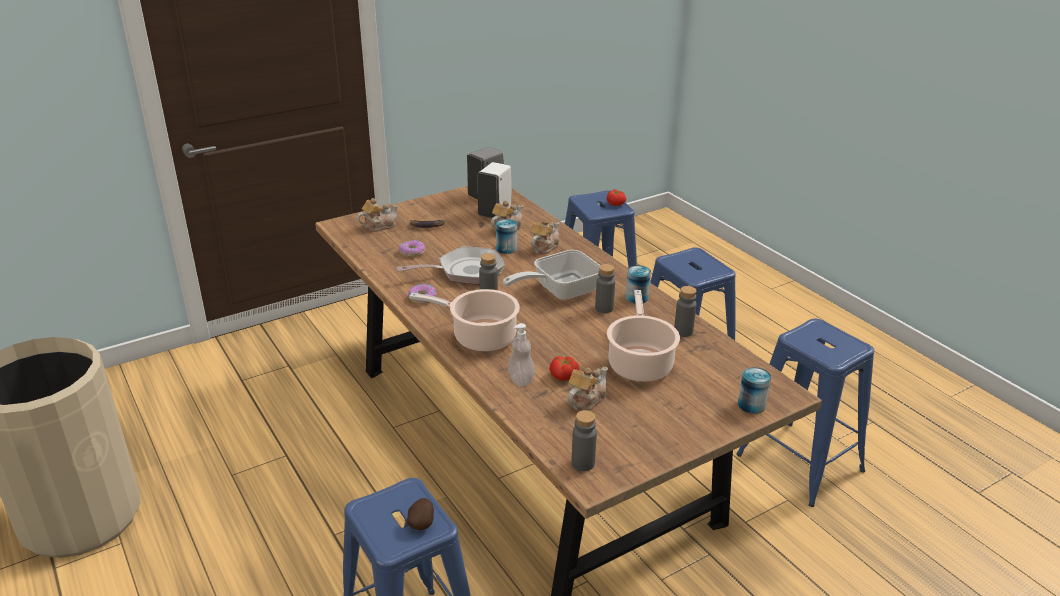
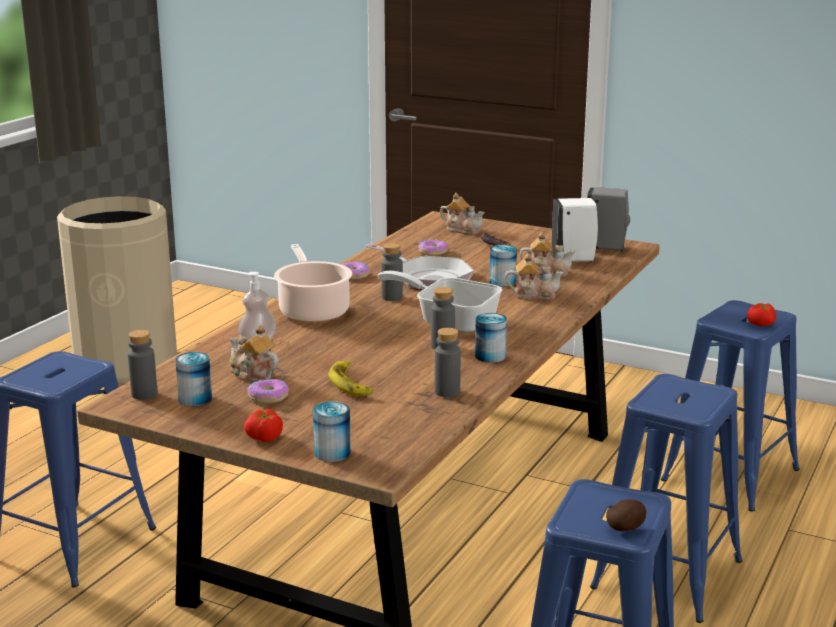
camera: 60 degrees right, 10 degrees down
potato [407,498,434,530] -> potato moved to [606,500,647,531]
tomato [549,356,579,381] -> tomato moved to [244,409,283,442]
teapot [567,367,608,411] -> teapot turned 150 degrees counterclockwise [229,325,278,382]
cooking pot [607,290,680,382] -> banana [328,360,373,396]
none -> can [175,352,212,406]
none -> donut [247,379,289,403]

